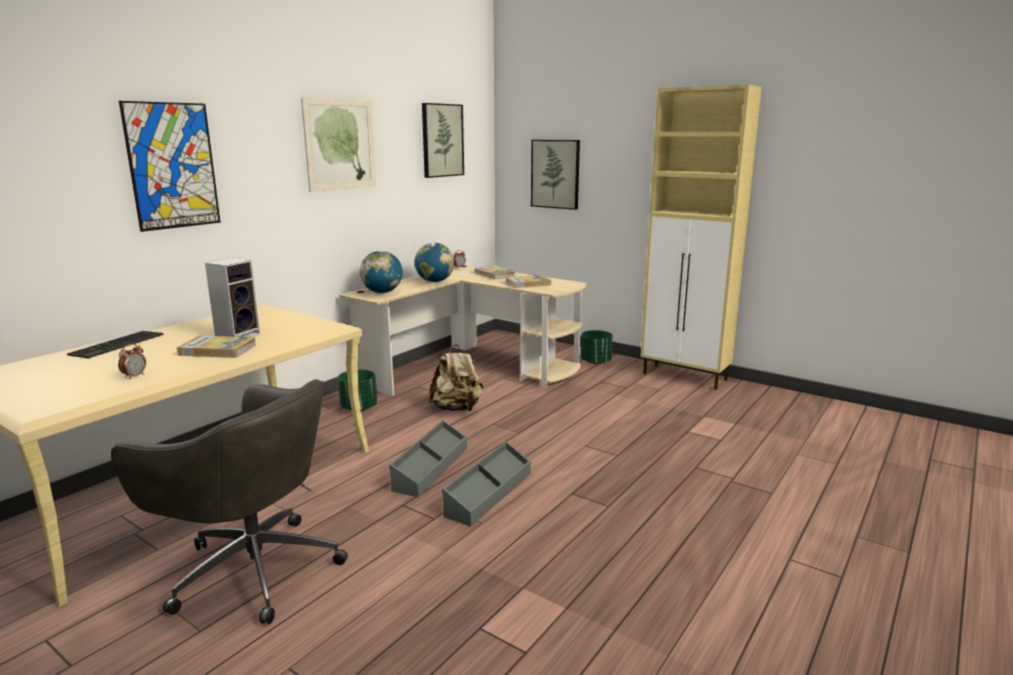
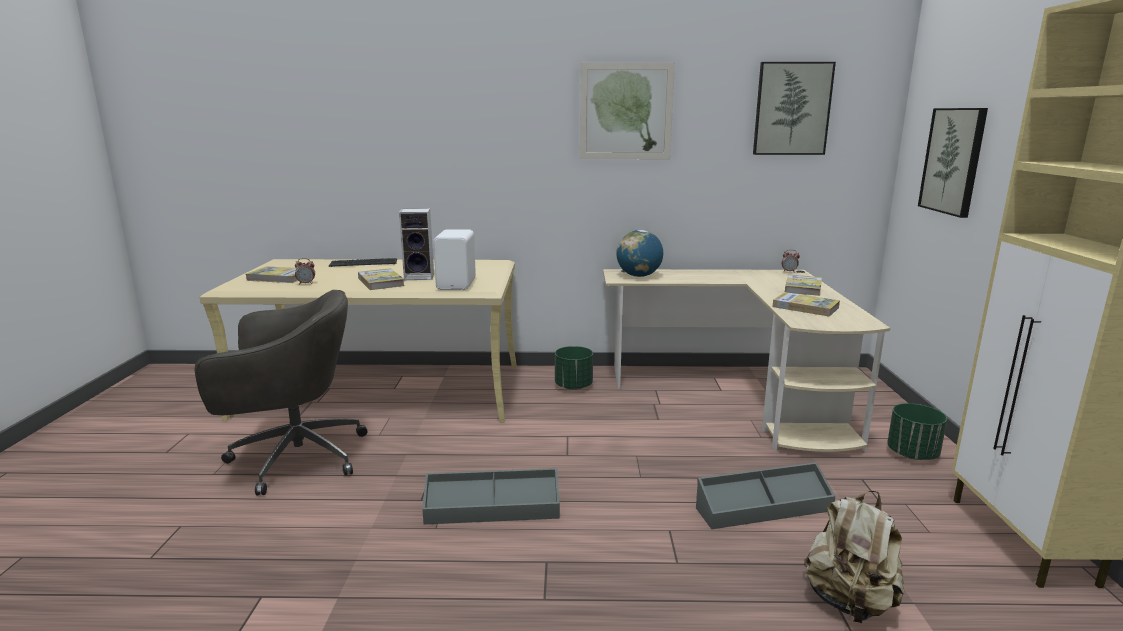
camera: 55 degrees right, 0 degrees up
grey office chair [111,379,348,624] -> grey office chair turned 90 degrees counterclockwise [194,290,367,496]
picture [119,101,221,232] -> none
grey storage box [389,420,467,497] -> grey storage box moved to [696,462,835,529]
globe [415,243,454,282] -> none
beige backpack [428,344,483,411] -> beige backpack moved to [804,491,904,623]
none -> book [246,266,298,283]
none -> white speaker [433,229,476,290]

